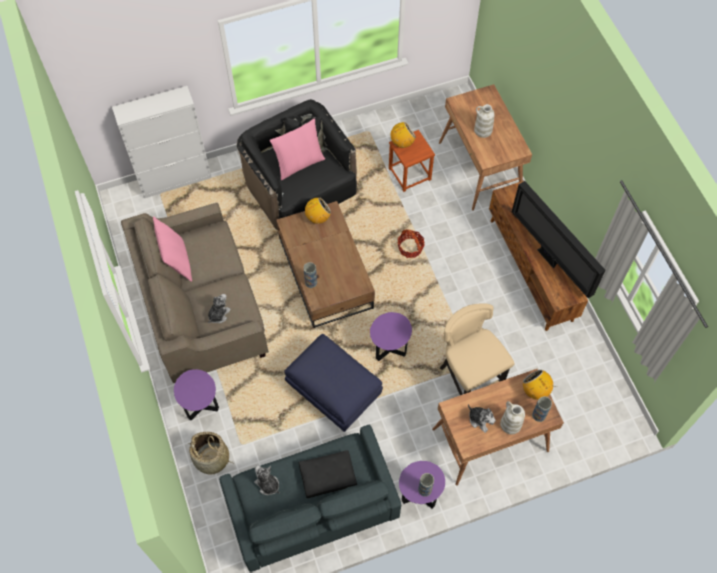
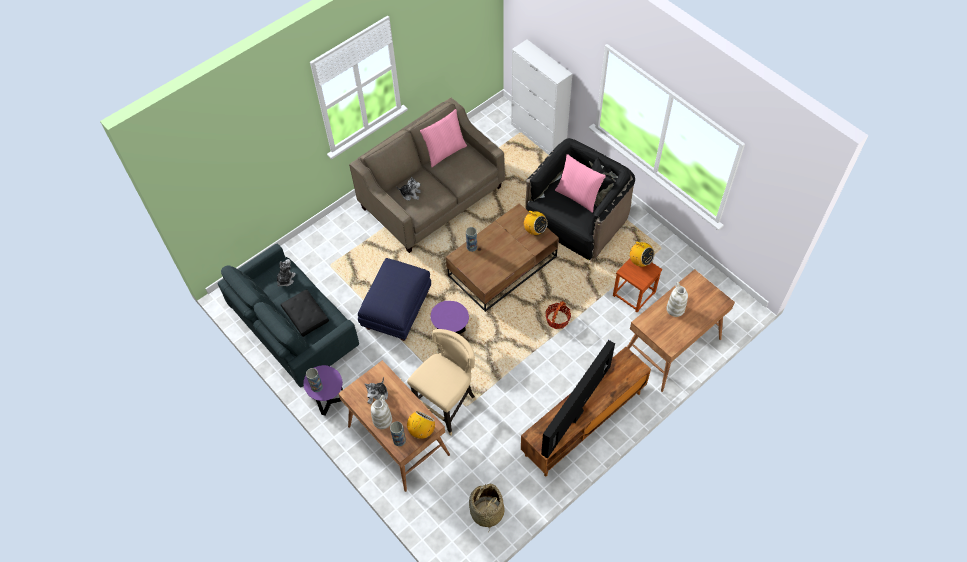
camera: 70 degrees right, 5 degrees down
purple side table [174,369,219,420] -> none
basket [189,432,232,475] -> basket moved to [469,484,504,533]

